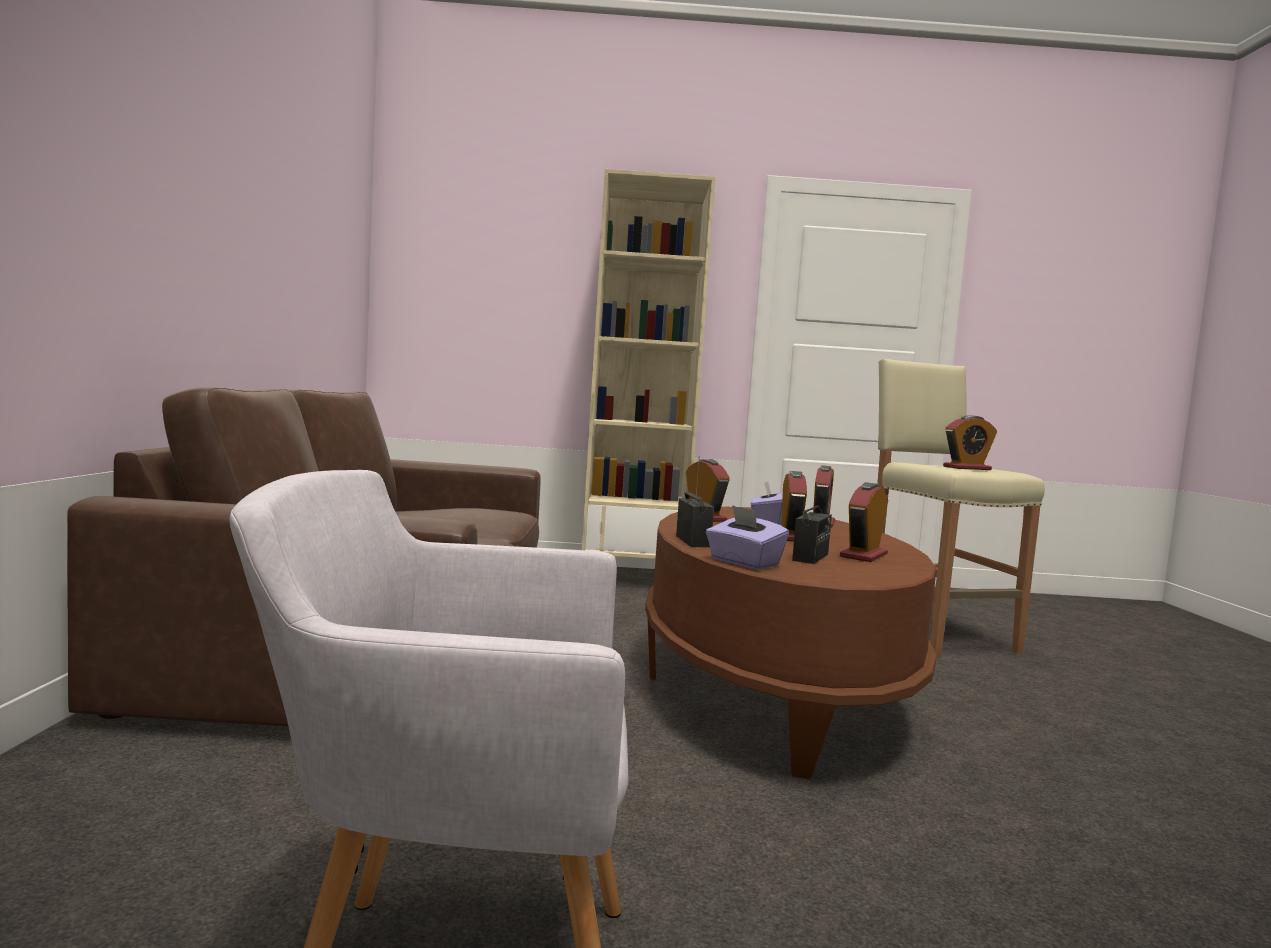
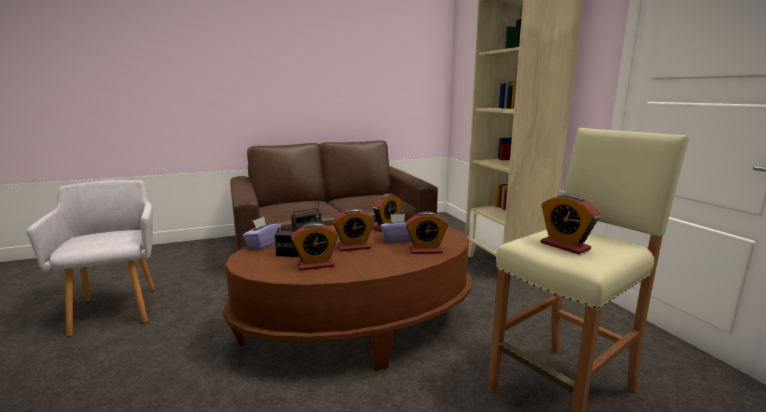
camera: 70 degrees right, 10 degrees up
alarm clock [840,482,888,562] -> alarm clock turned 150 degrees clockwise [291,222,338,271]

